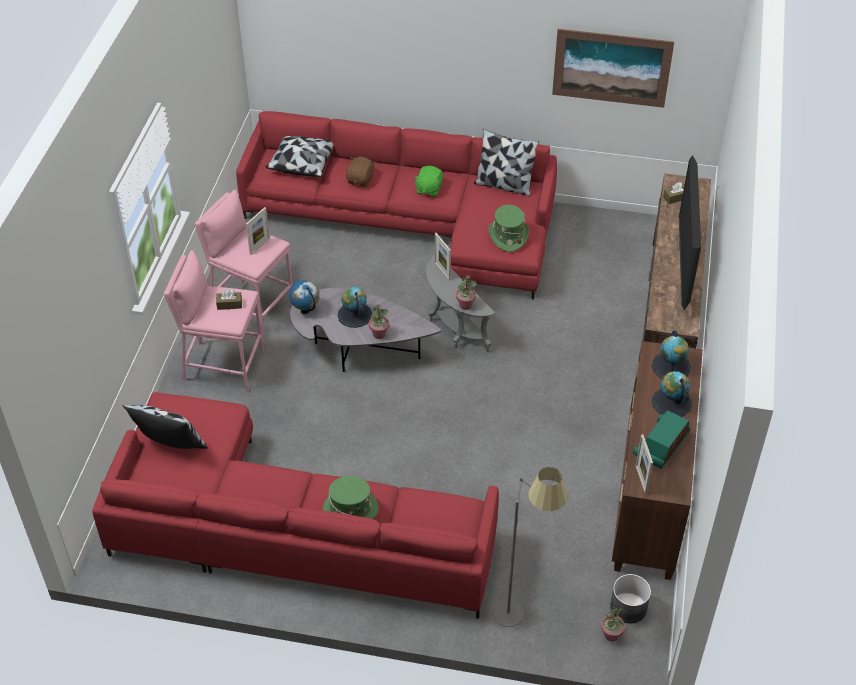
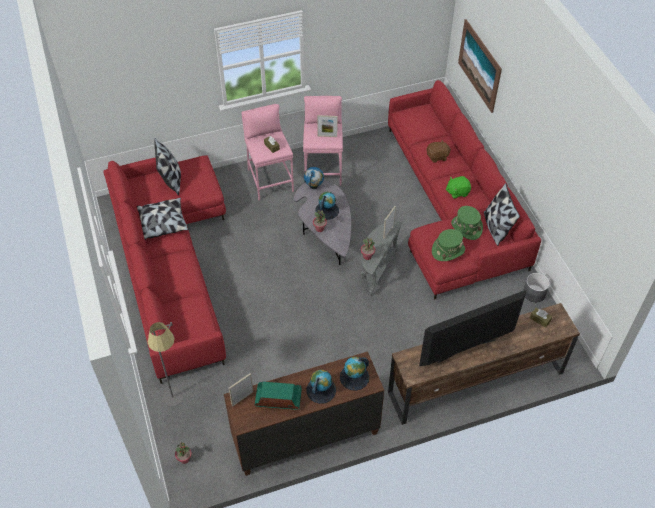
camera: 60 degrees right, 5 degrees up
pillow [265,136,333,177] -> pillow moved to [137,198,188,240]
green hat [323,476,379,519] -> green hat moved to [451,206,483,240]
picture [552,29,674,108] -> picture moved to [458,19,502,113]
grey planter [610,574,651,624] -> grey planter moved to [523,273,550,303]

